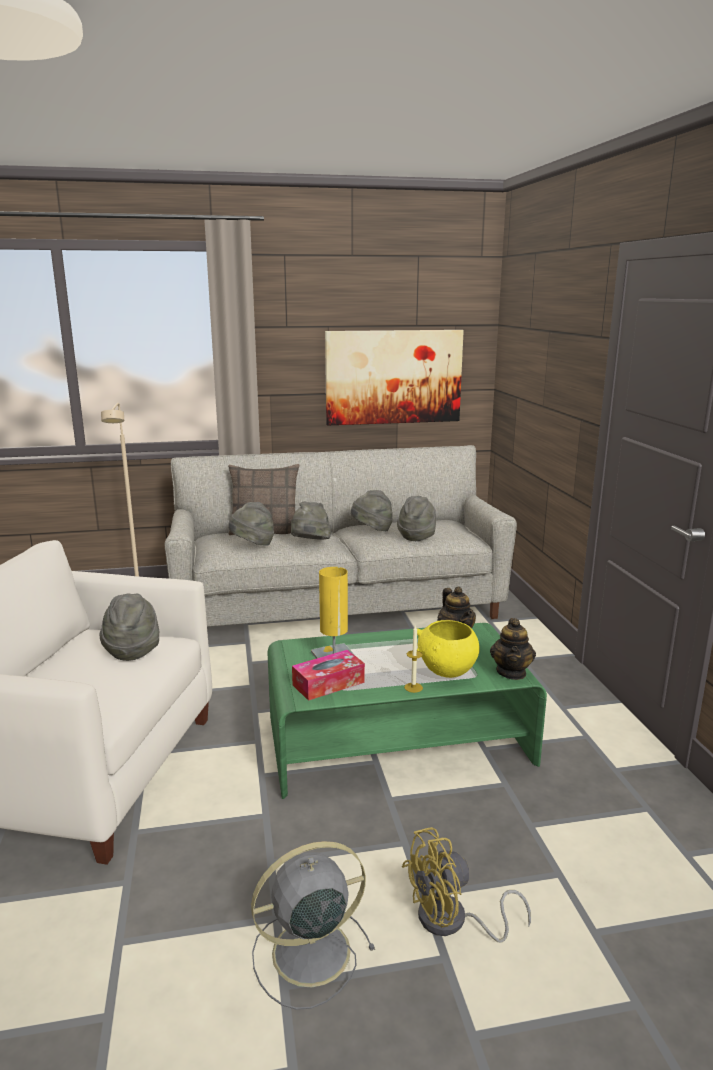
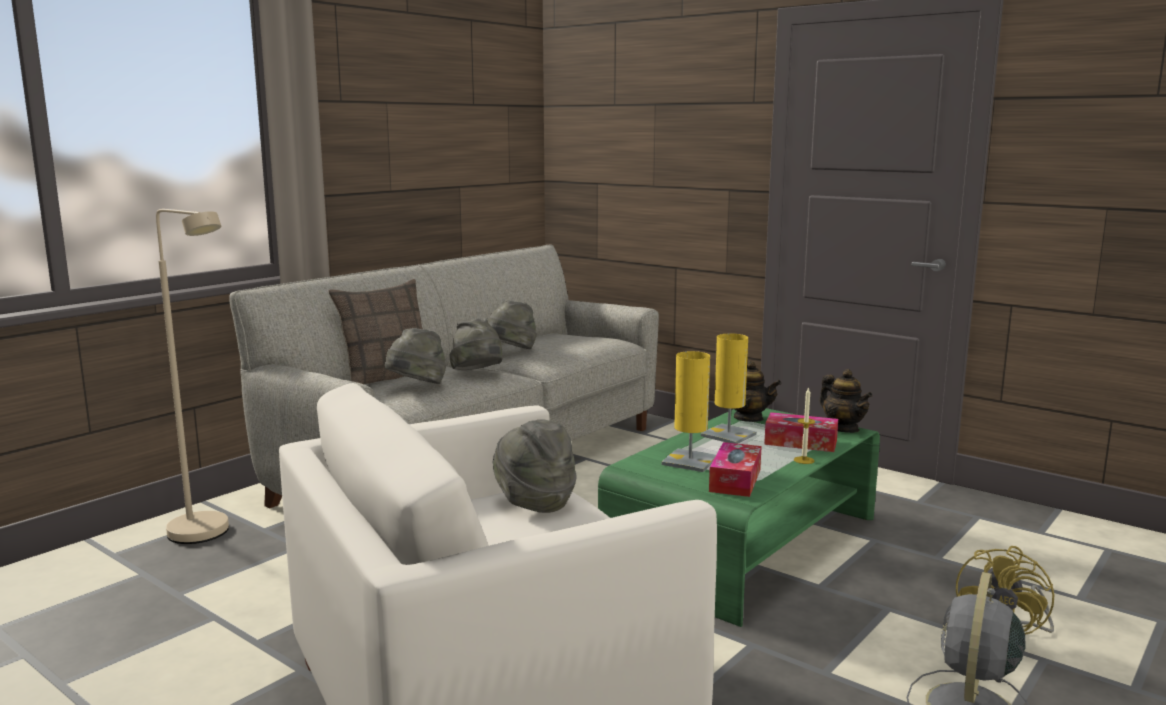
camera: 40 degrees left, 5 degrees down
picture [325,330,464,426] -> none
grey hat [397,496,436,541] -> none
yellow bowl [417,620,480,678] -> tissue box [764,412,838,452]
none -> yellow table lamp [701,333,757,444]

